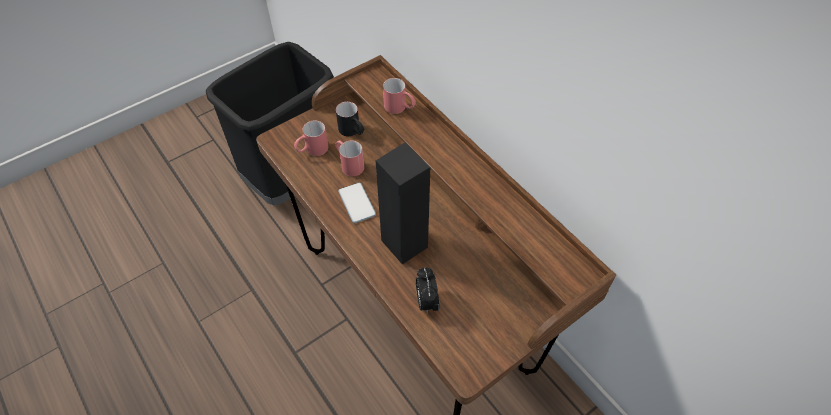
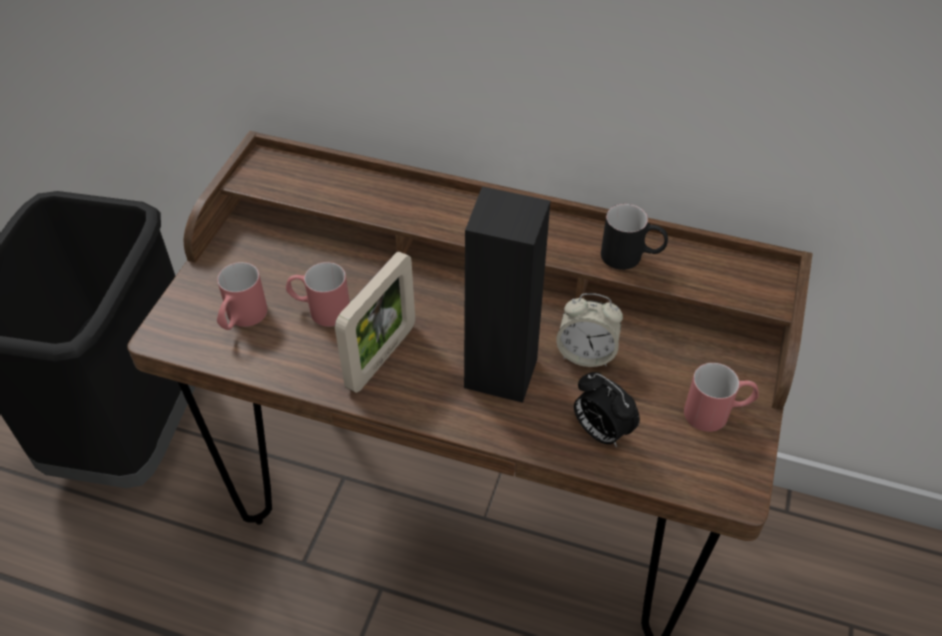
camera: 35 degrees left, 5 degrees down
black mug [336,102,364,136] -> black mug moved to [601,204,668,270]
phone [338,183,376,223] -> picture frame [335,251,415,393]
red mug [383,78,416,114] -> red mug moved to [684,363,759,432]
none -> alarm clock [556,293,623,367]

